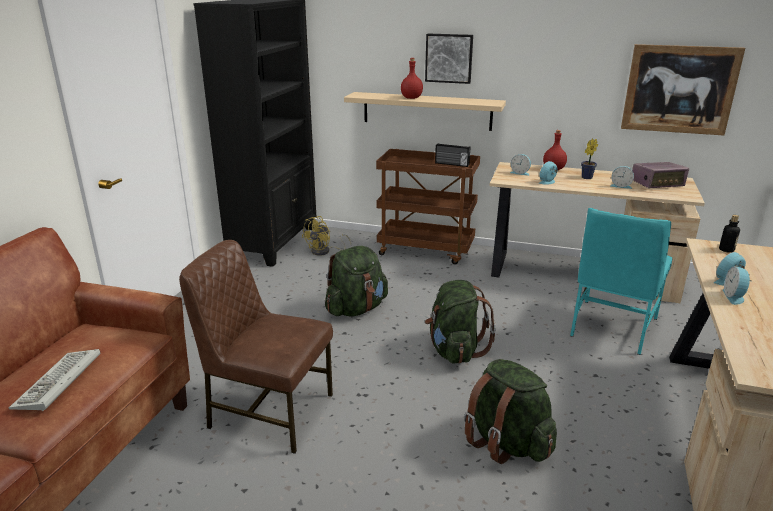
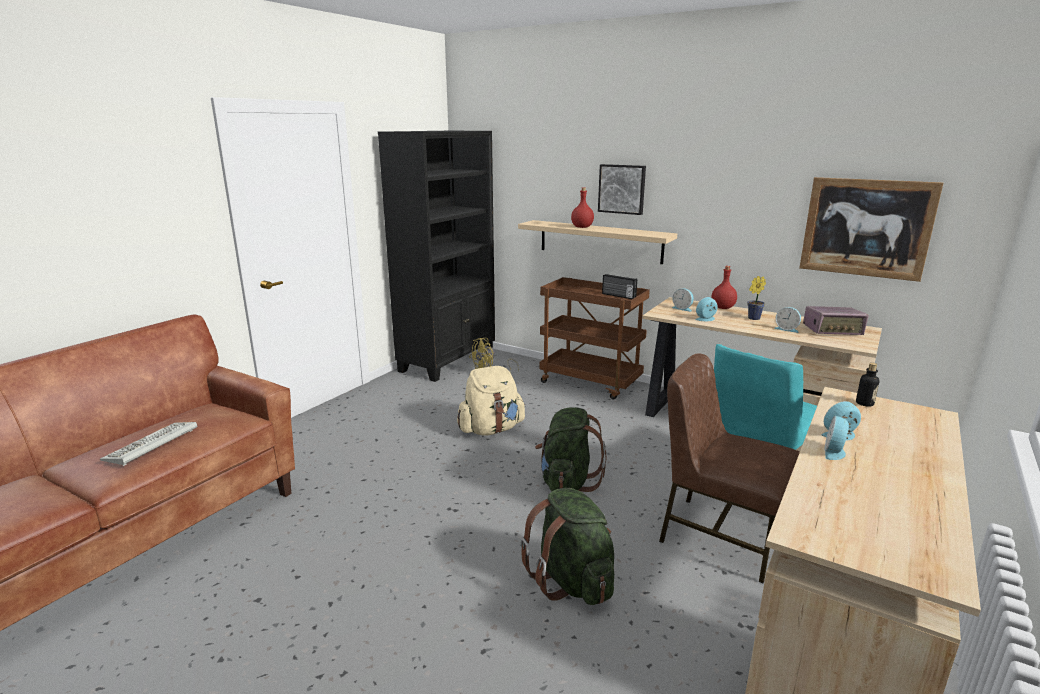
camera: 15 degrees right, 5 degrees down
brown chair [179,240,333,454] -> brown chair moved to [659,353,800,583]
green backpack [325,246,388,316] -> beige backpack [457,366,525,435]

